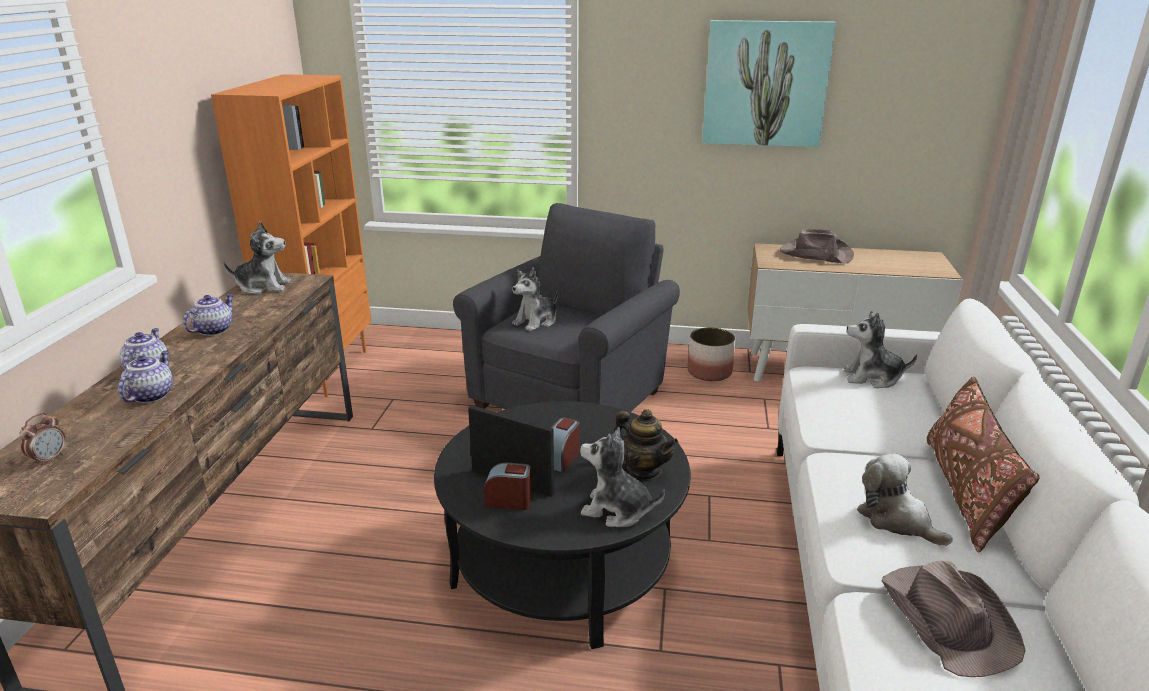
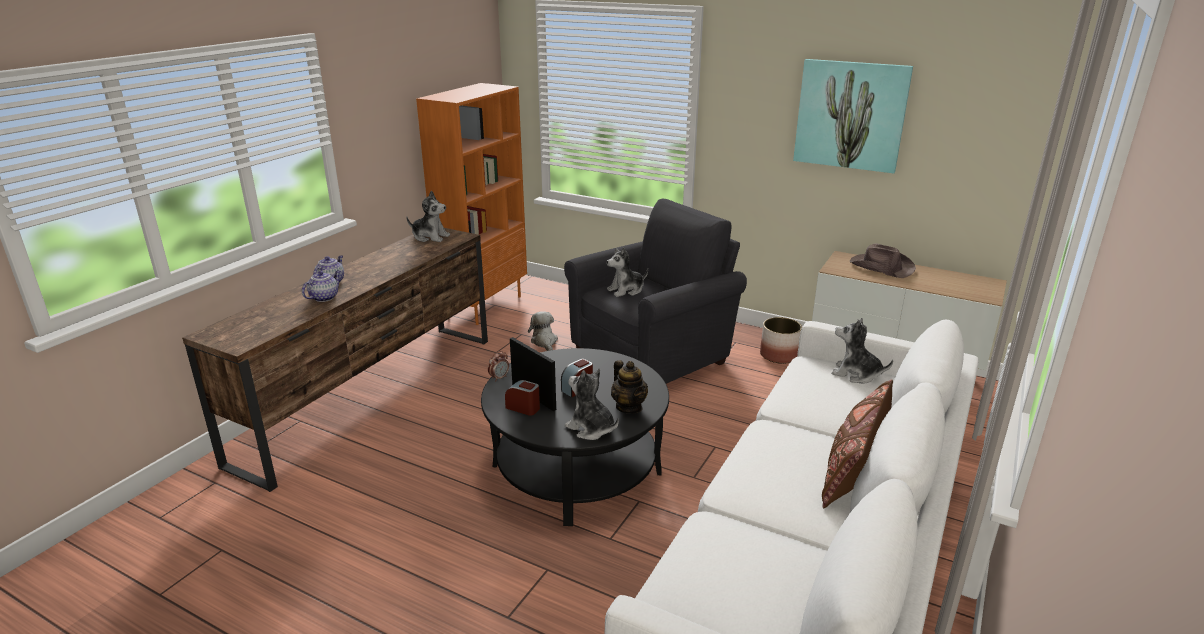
camera: 20 degrees right, 0 degrees up
alarm clock [20,413,66,466] -> alarm clock moved to [488,351,509,380]
teapot [183,294,234,336] -> none
plush toy [857,453,953,546] -> plush toy moved to [528,311,558,351]
brown hat [882,561,1026,677] -> none

